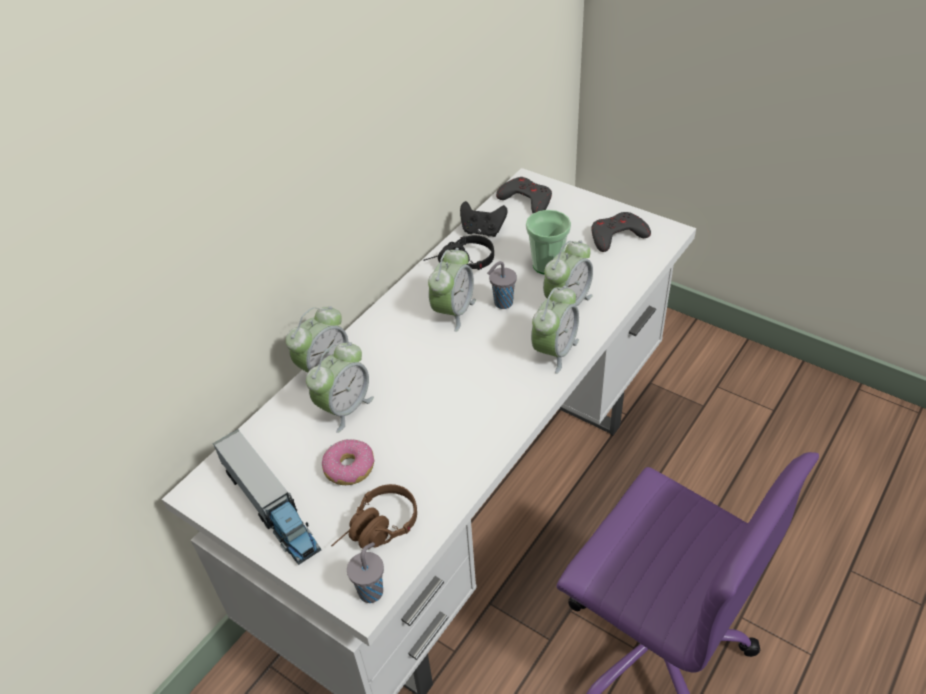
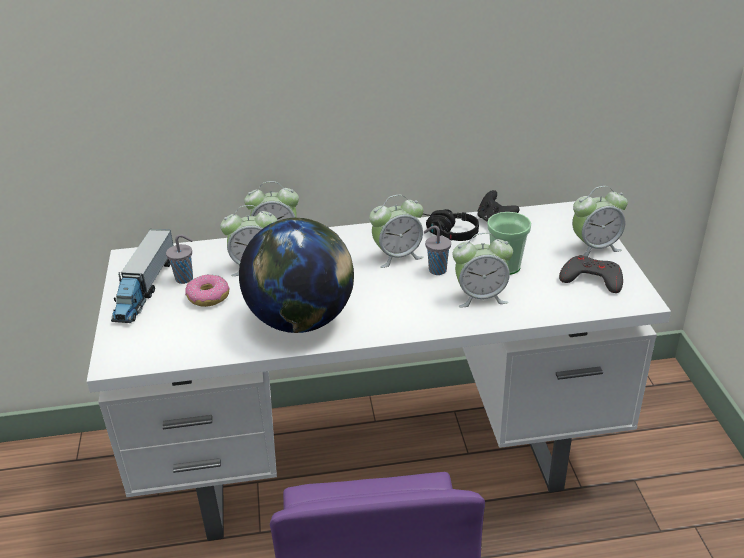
camera: 45 degrees right, 10 degrees down
brown headphones [331,484,417,549] -> none
grey cup [347,542,384,603] -> grey cup moved to [166,234,193,284]
grey game controller [496,177,552,213] -> none
alarm clock [531,286,579,374] -> alarm clock moved to [572,186,628,257]
none -> globe [239,218,354,333]

